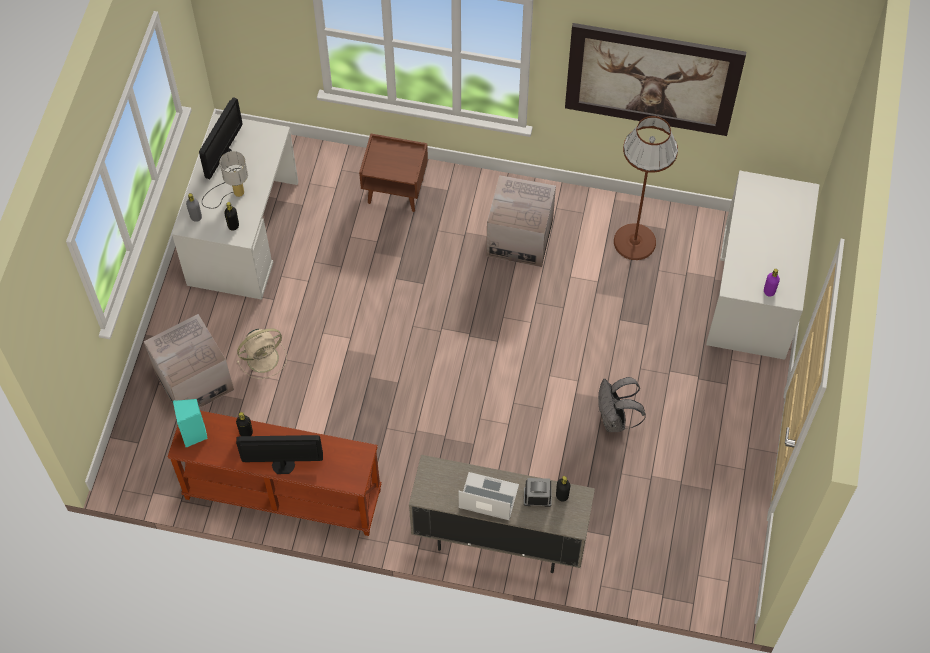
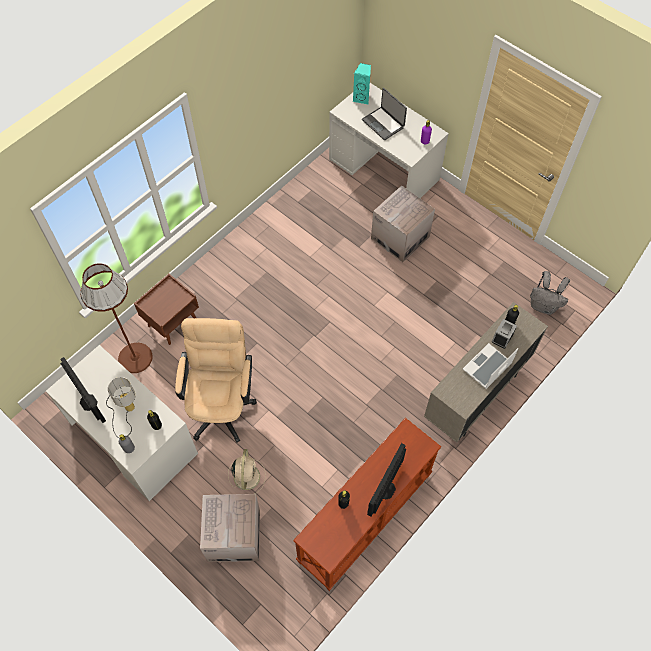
camera: 60 degrees left, 0 degrees up
turquoise speaker [173,399,208,447] -> turquoise speaker moved to [353,63,371,104]
cardboard box [486,175,556,267] -> cardboard box moved to [371,186,435,262]
picture [565,23,746,136] -> none
grey backpack [598,377,646,432] -> grey backpack moved to [530,271,570,315]
brown floor lamp [614,116,678,260] -> brown floor lamp moved to [80,263,153,373]
none -> beige office chair [175,318,257,443]
none -> laptop [362,88,407,140]

